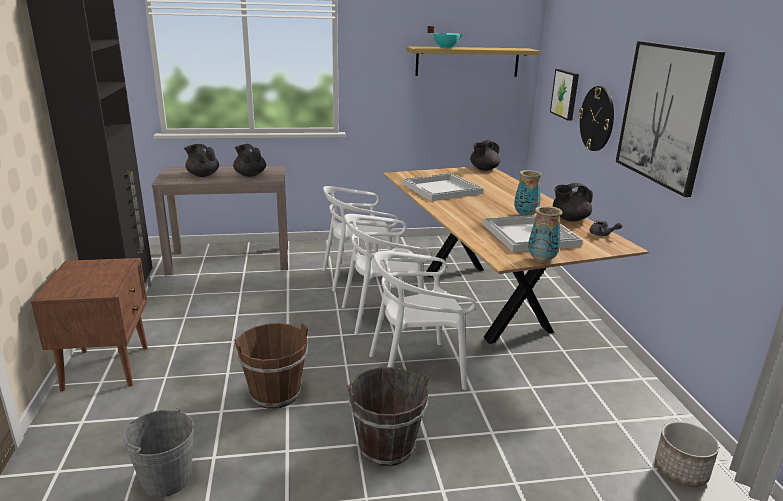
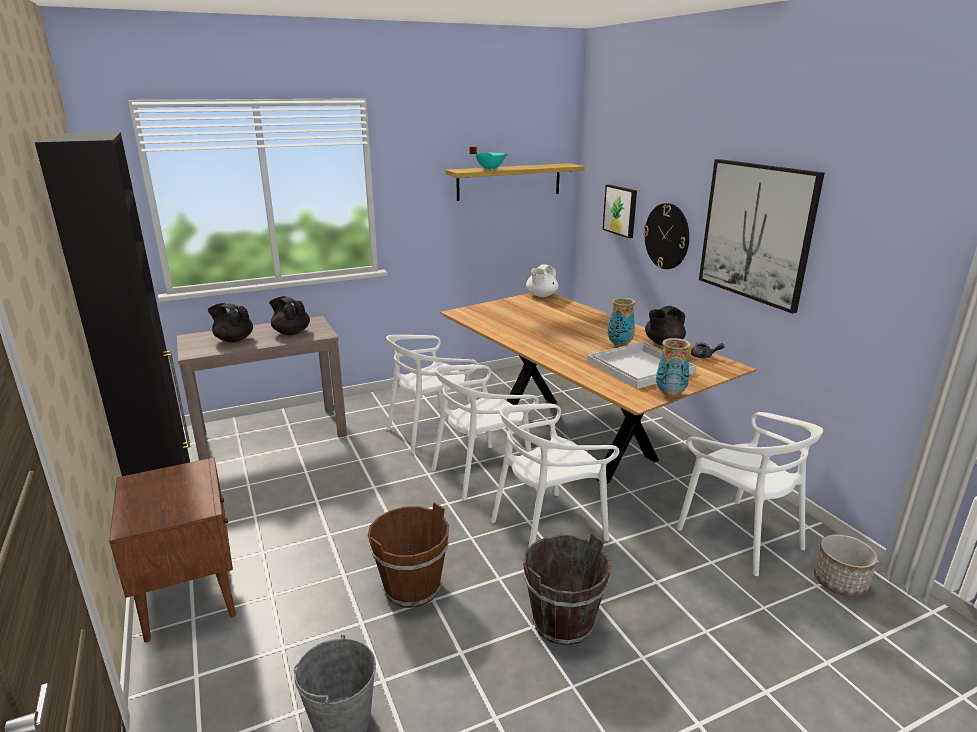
camera: 15 degrees left, 0 degrees up
white tray [402,173,484,201] -> none
black teapot [470,140,500,171] -> white teapot [526,264,558,297]
none -> white chair [677,412,823,576]

